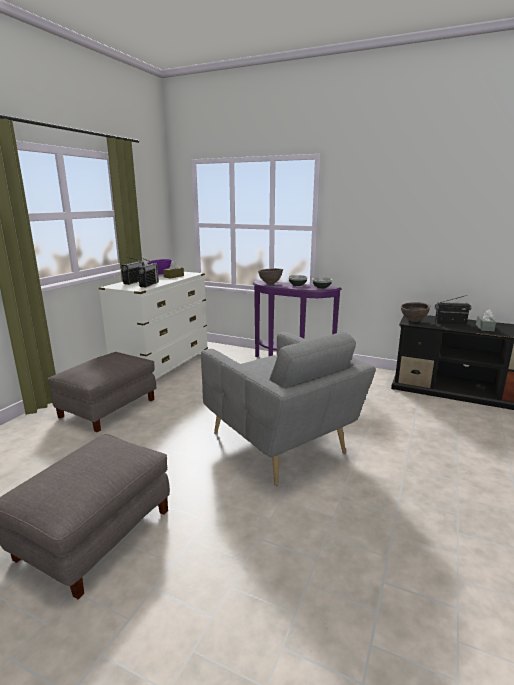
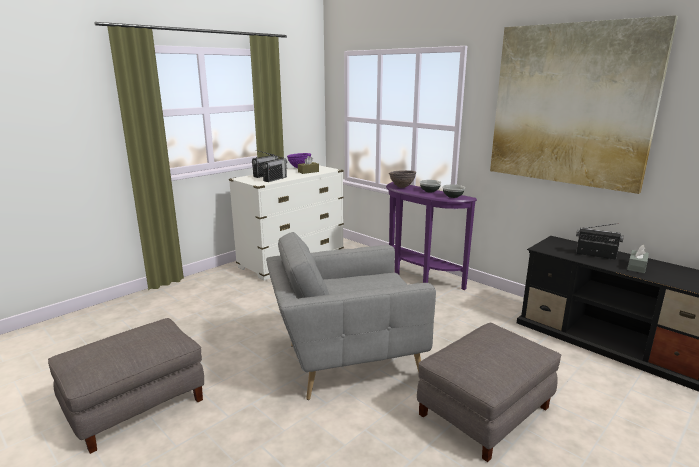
camera: 20 degrees right, 0 degrees up
grey ottoman [48,352,156,432] -> grey ottoman moved to [417,323,561,462]
grey armchair [201,332,376,486] -> grey armchair turned 90 degrees clockwise [266,232,436,400]
brown bowl [400,302,430,322] -> none
none -> picture [490,15,678,194]

